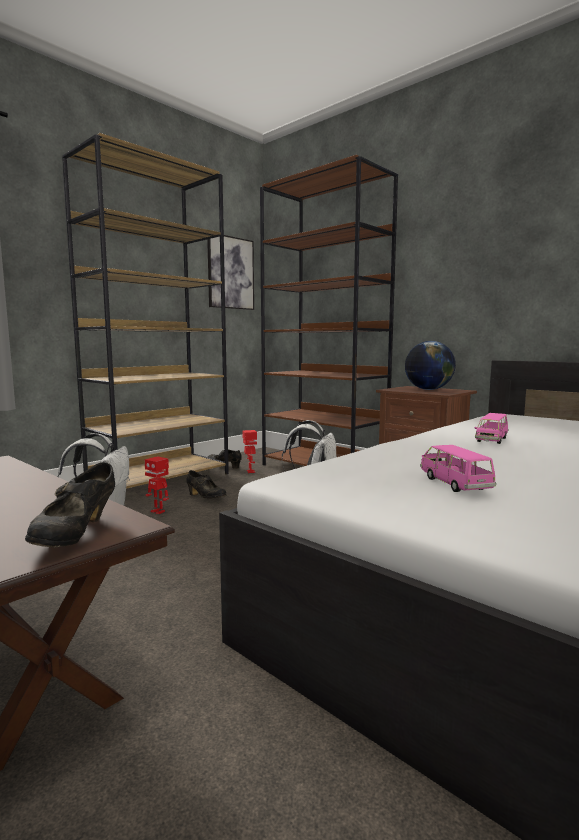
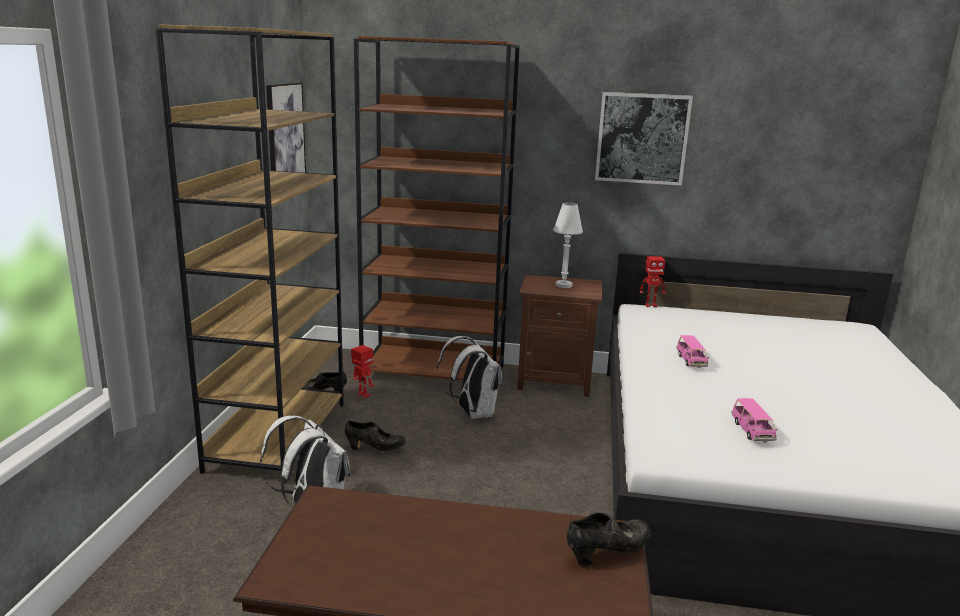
camera: 35 degrees left, 10 degrees up
black shoe [25,462,115,547] -> black shoe turned 90 degrees counterclockwise [567,512,651,567]
toy robot [145,456,169,514] -> toy robot moved to [640,256,666,307]
globe [405,341,456,390] -> white table lamp [553,203,583,288]
pink toy car [420,445,496,492] -> pink toy car turned 135 degrees counterclockwise [732,398,777,442]
none -> picture [595,92,693,186]

